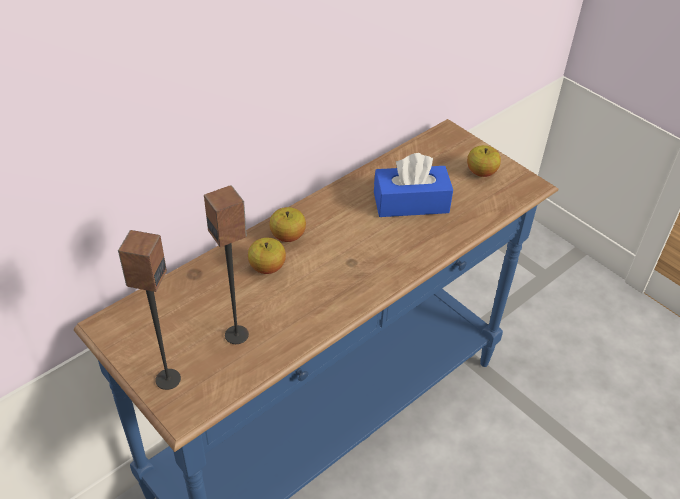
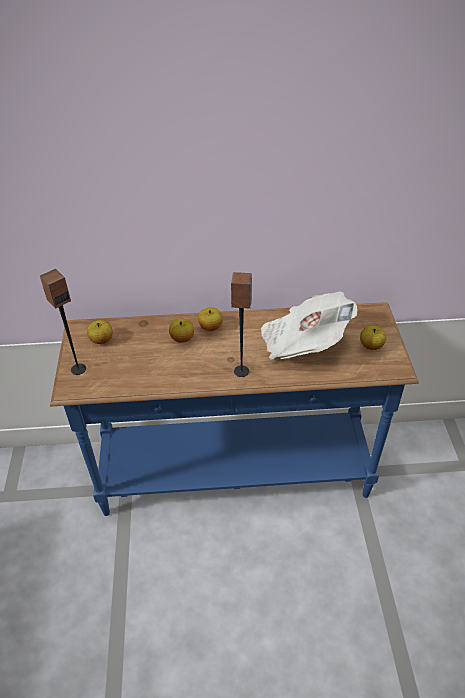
camera: 40 degrees right, 0 degrees up
speaker [204,185,249,344] -> speaker moved to [231,272,252,377]
blue tissue box [374,153,453,217] -> newspaper [261,292,358,360]
none -> apple [87,320,113,344]

